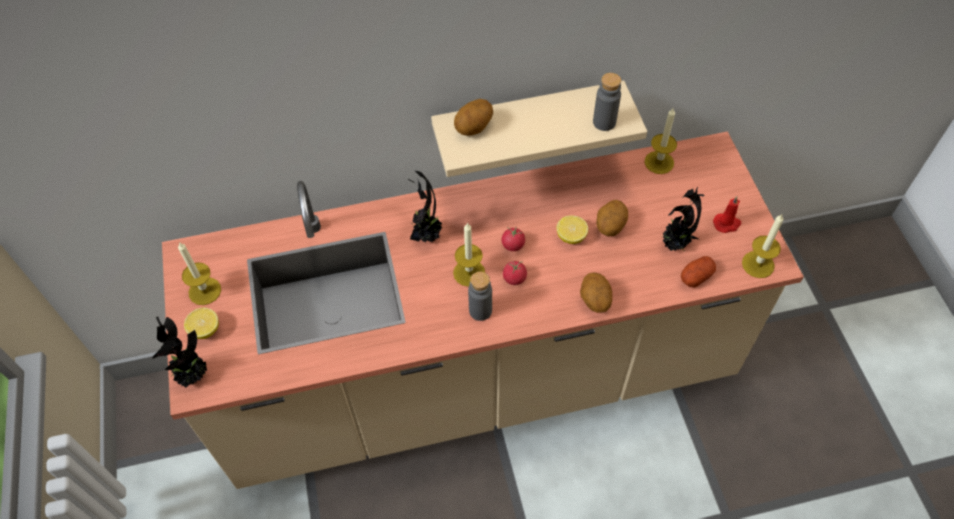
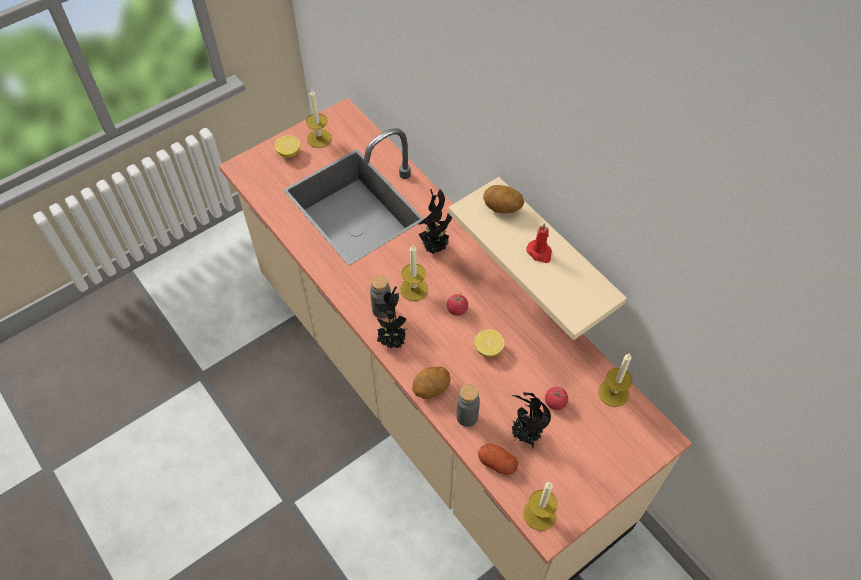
camera: 65 degrees right, 0 degrees up
potted plant [152,317,207,388] -> potted plant moved to [375,286,406,348]
tomato [503,261,527,285] -> tomato moved to [545,387,568,410]
grey bottle [593,73,621,131] -> grey bottle moved to [456,384,480,427]
potato [596,200,628,237] -> none
red candle [713,196,741,233] -> red candle moved to [526,223,552,263]

